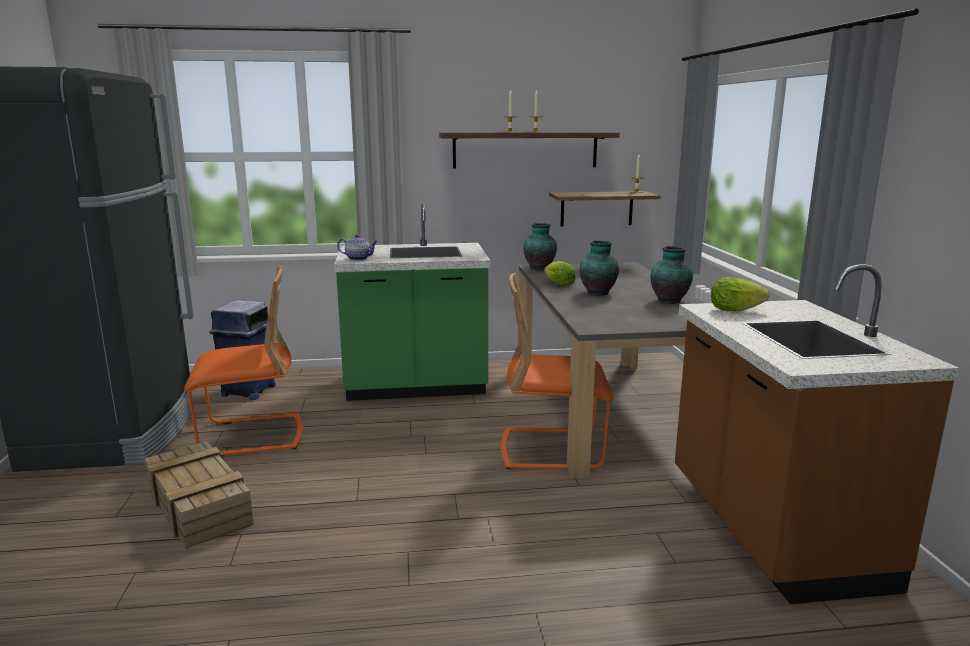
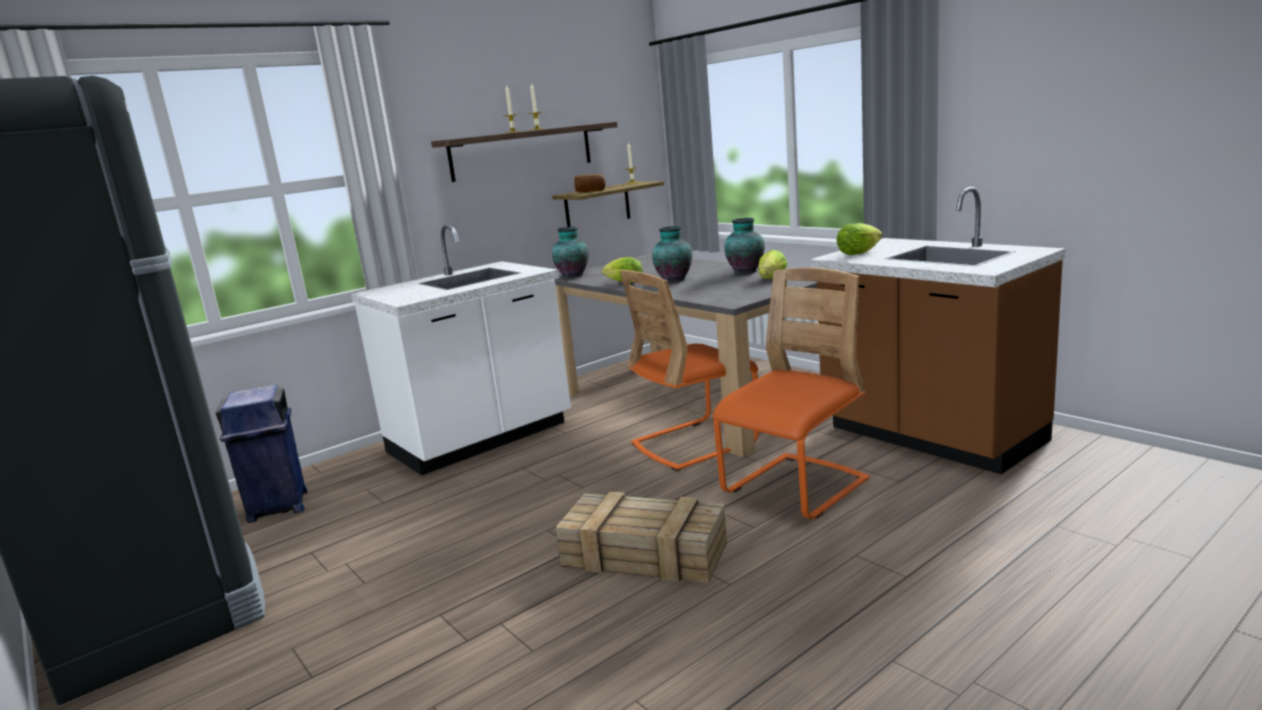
camera: 30 degrees left, 0 degrees up
crate [145,442,254,549] -> crate moved to [555,491,727,583]
orange chair [184,265,303,457] -> orange chair moved to [712,268,870,519]
green counter [334,204,490,401] -> white counter [351,224,571,475]
teapot [337,234,378,260] -> none
none -> bread [574,174,606,192]
none -> lettuce [758,250,788,279]

